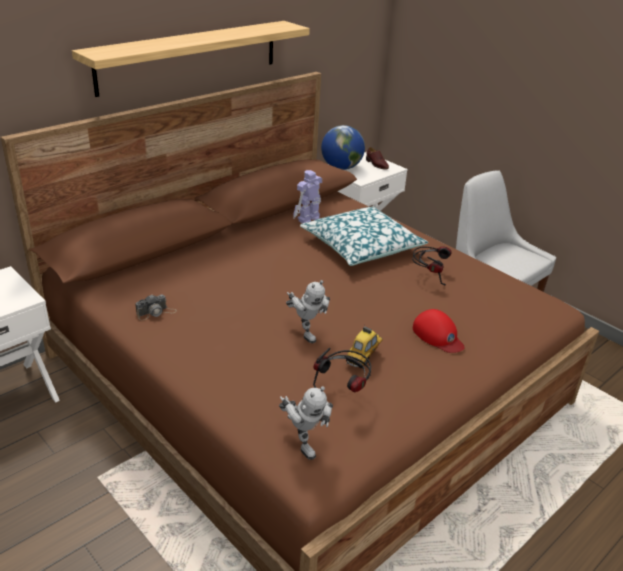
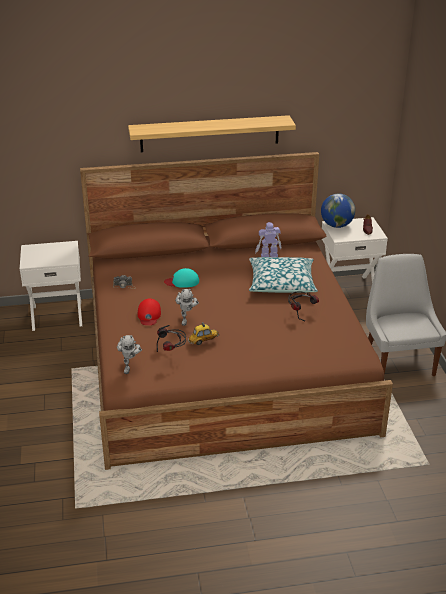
camera: 35 degrees right, 0 degrees up
red cap [413,309,465,353] -> red cap moved to [138,298,161,325]
none -> turquoise cap [164,268,199,288]

